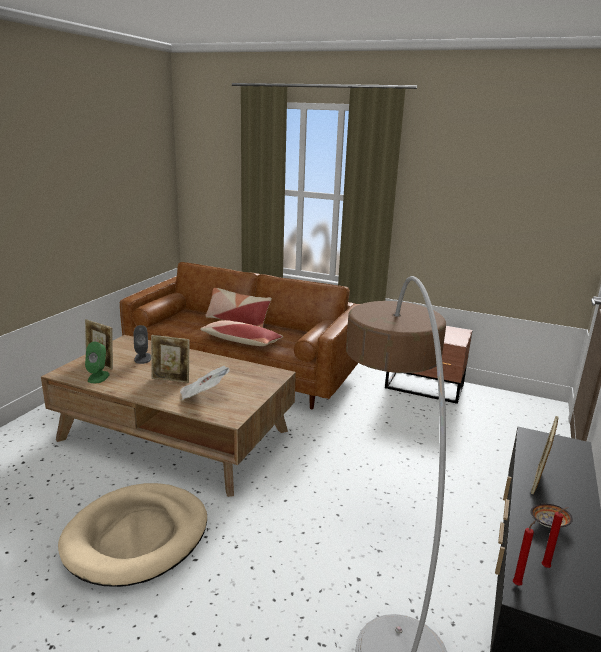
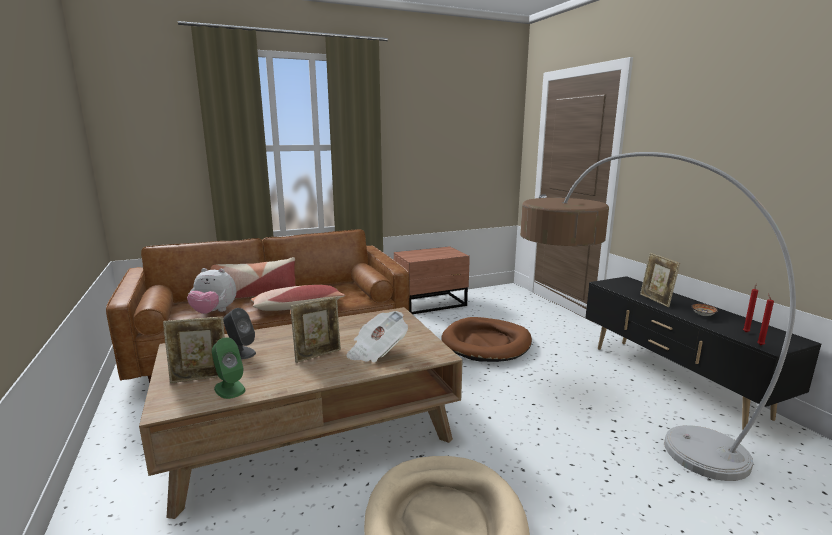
camera: 45 degrees left, 5 degrees down
none -> plush toy [187,268,236,314]
none -> brown dog bed [441,317,532,362]

